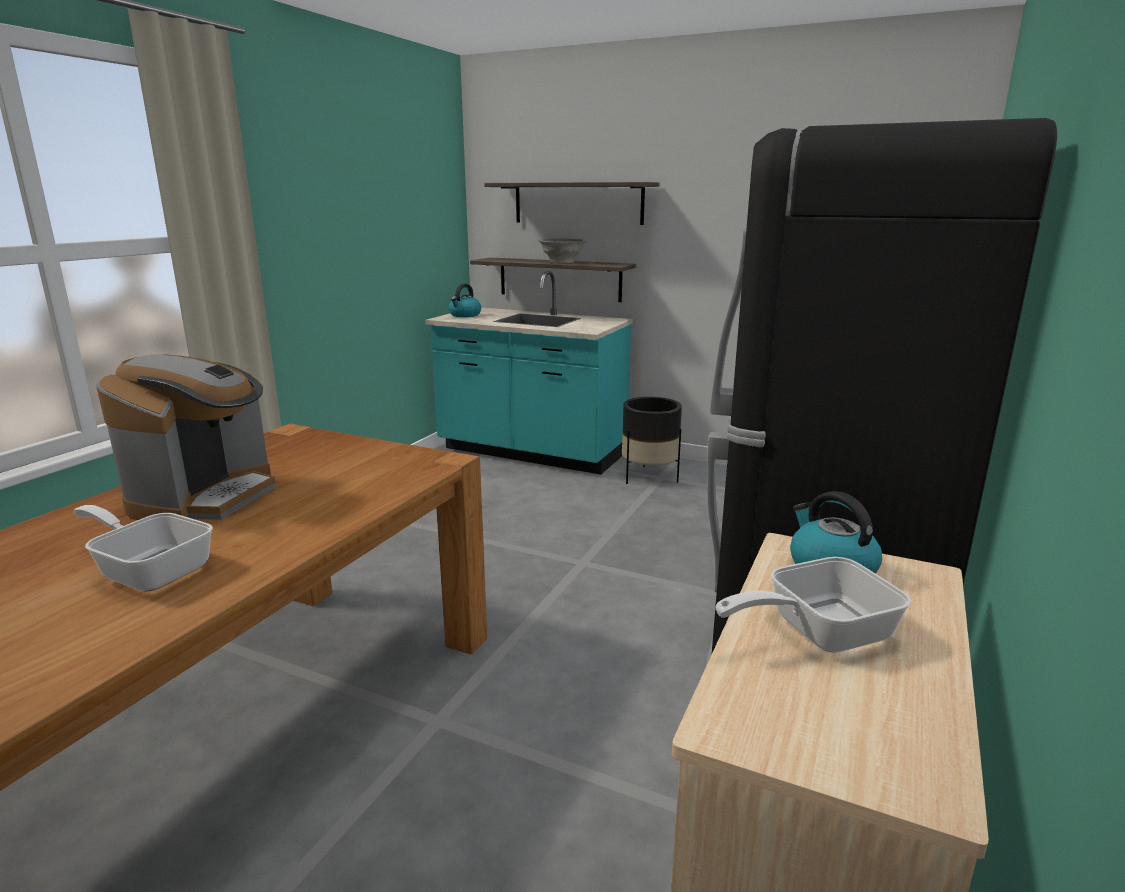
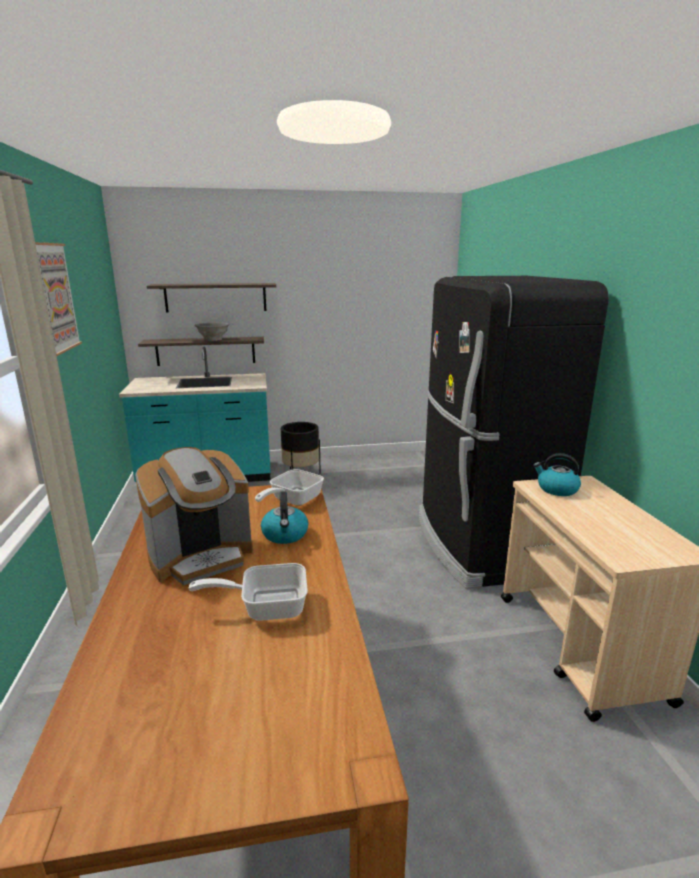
camera: 35 degrees left, 0 degrees up
coffee machine [96,354,275,520] -> coffee machine turned 75 degrees clockwise [135,447,253,585]
kettle [449,284,481,317] -> kettle moved to [261,492,308,544]
frying pan [716,557,912,653] -> frying pan moved to [255,469,324,506]
none -> picture [35,242,82,356]

